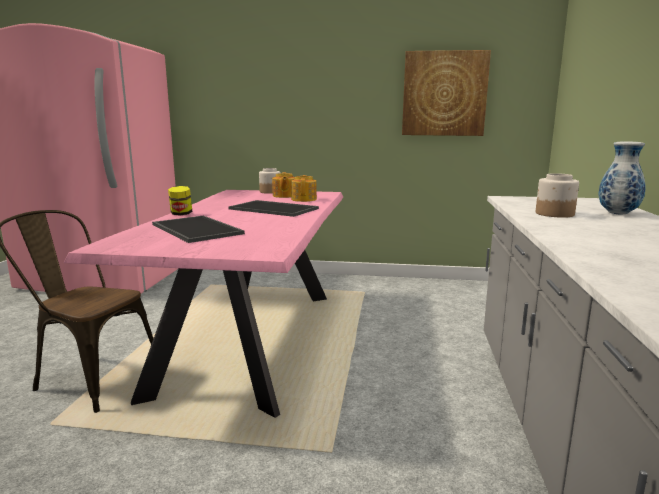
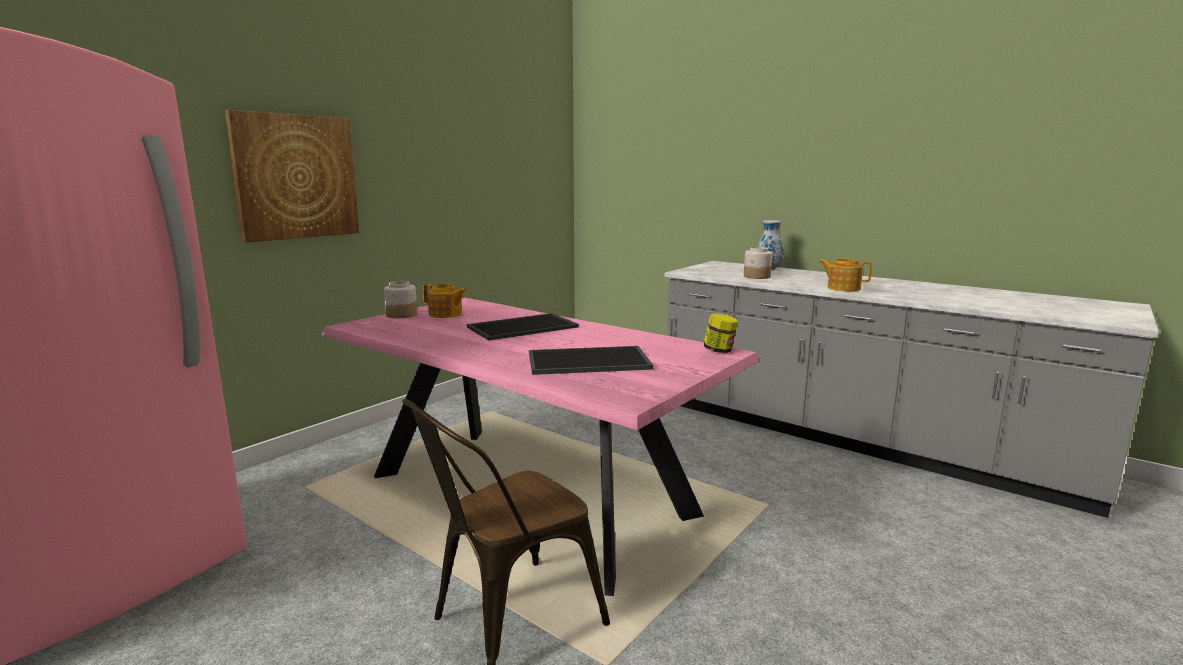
camera: 60 degrees left, 0 degrees up
jar [168,186,192,216] -> jar moved to [704,313,738,353]
teapot [291,175,317,202] -> teapot moved to [819,259,872,291]
picture [402,50,491,136] -> picture moved to [225,110,359,243]

